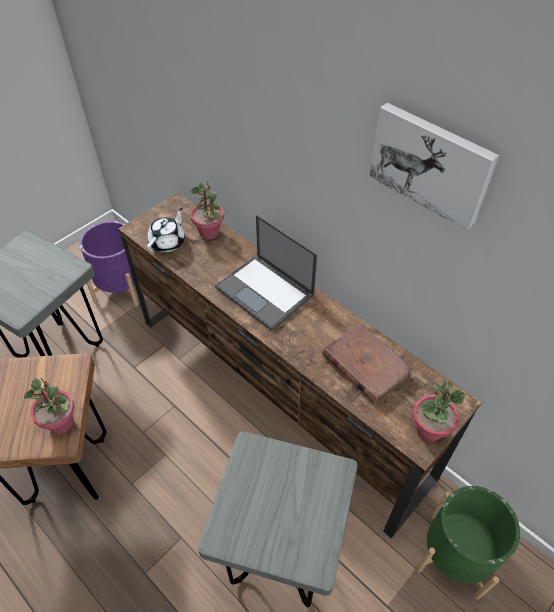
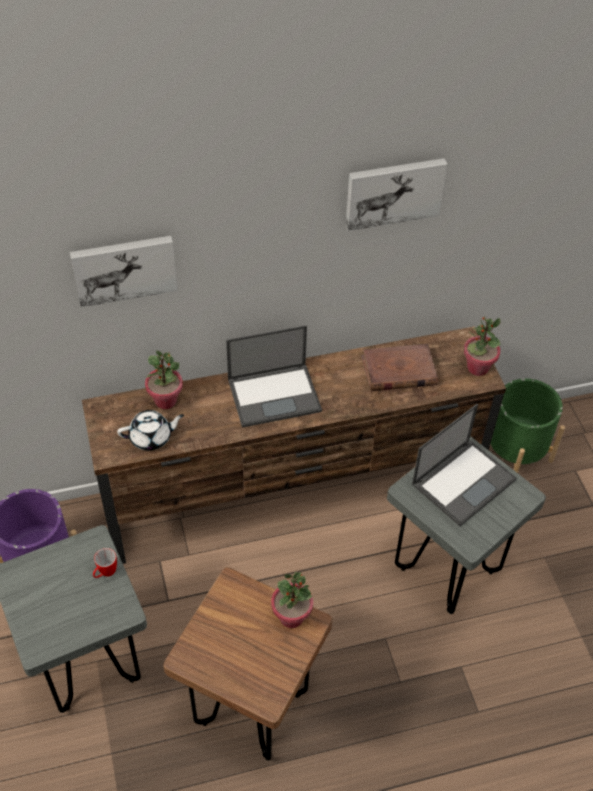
camera: 60 degrees left, 0 degrees up
white teapot [147,208,185,252] -> white teapot turned 105 degrees clockwise [117,410,184,450]
none -> picture [70,236,177,307]
none -> mug [93,548,117,578]
none -> laptop [412,404,516,526]

